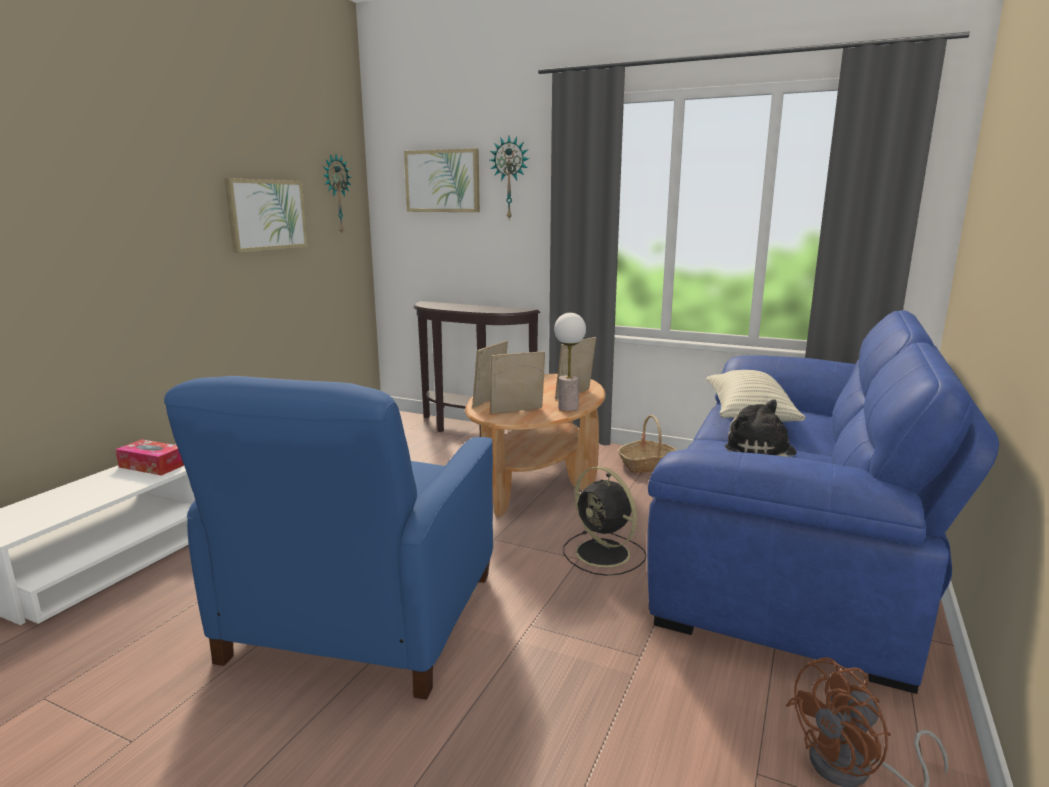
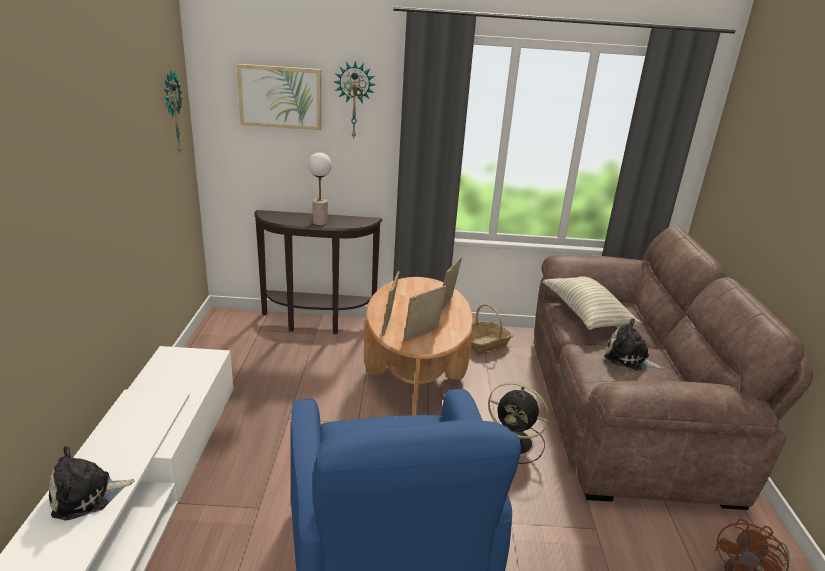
camera: 25 degrees left, 10 degrees up
tissue box [115,439,184,476] -> none
picture [224,178,308,253] -> none
table lamp [554,313,586,411] -> table lamp moved to [308,152,332,225]
blue sofa [647,310,999,694] -> brown sofa [535,226,813,510]
none -> plush toy [49,445,135,520]

